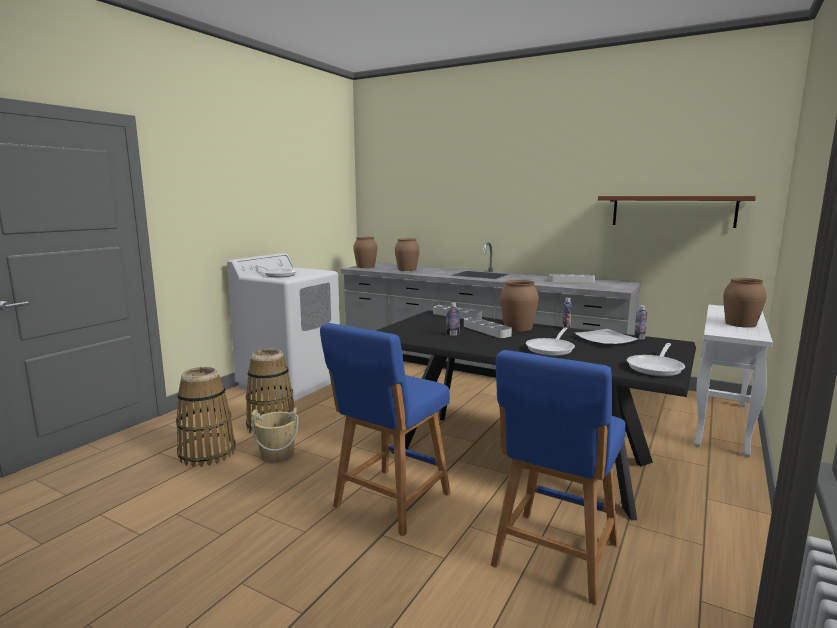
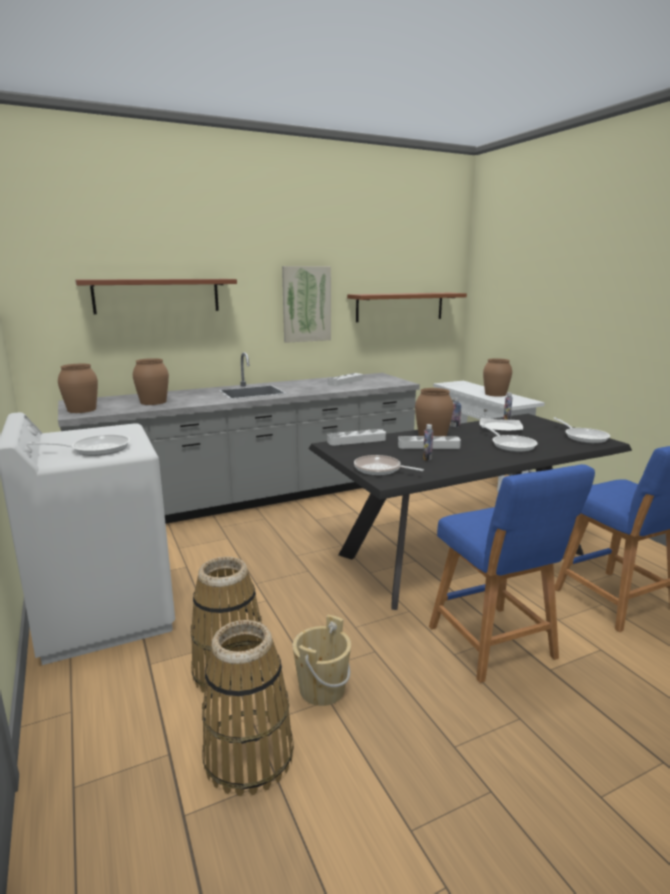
camera: 55 degrees left, 5 degrees up
none -> brown shelf [75,279,237,314]
none -> picture [282,266,331,343]
none -> frying pan [354,455,424,475]

